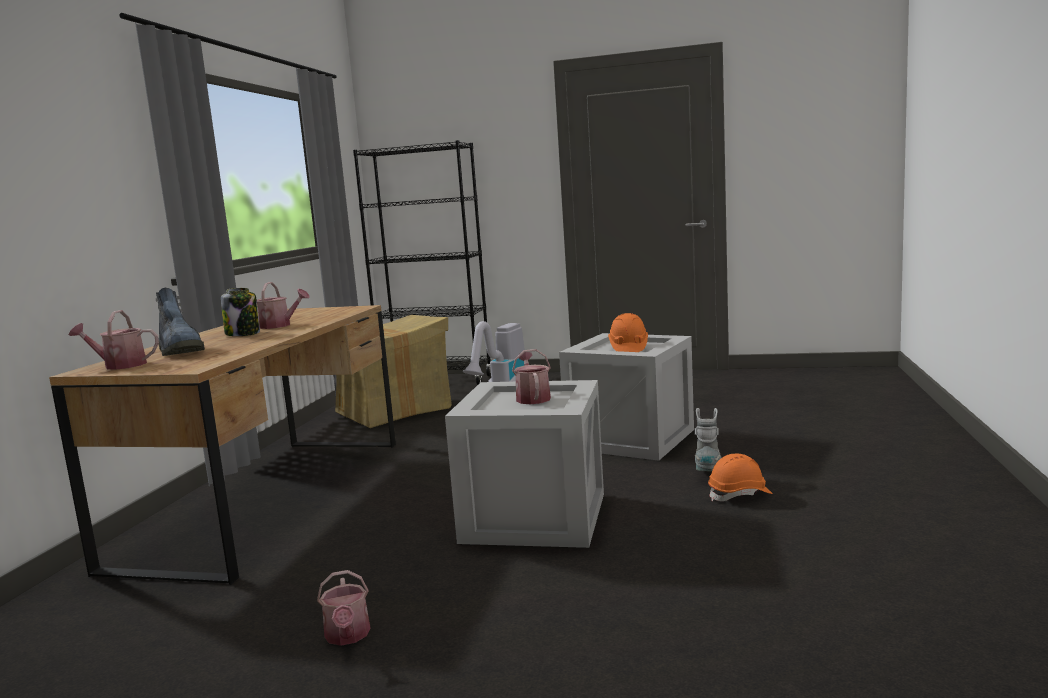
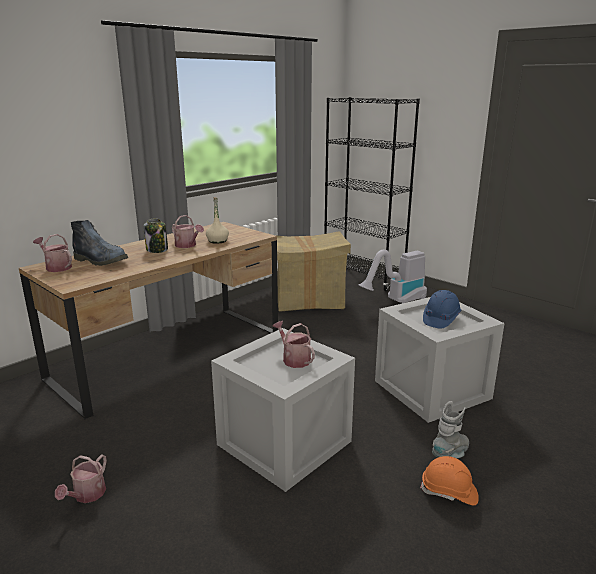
camera: 30 degrees right, 10 degrees up
boot [155,288,205,356] -> boot turned 60 degrees counterclockwise [71,220,128,266]
watering can [512,349,551,404] -> watering can turned 60 degrees counterclockwise [273,321,315,368]
orange hard hat [608,313,648,352] -> blue hard hat [423,290,461,328]
none -> beige bottle [206,197,229,244]

